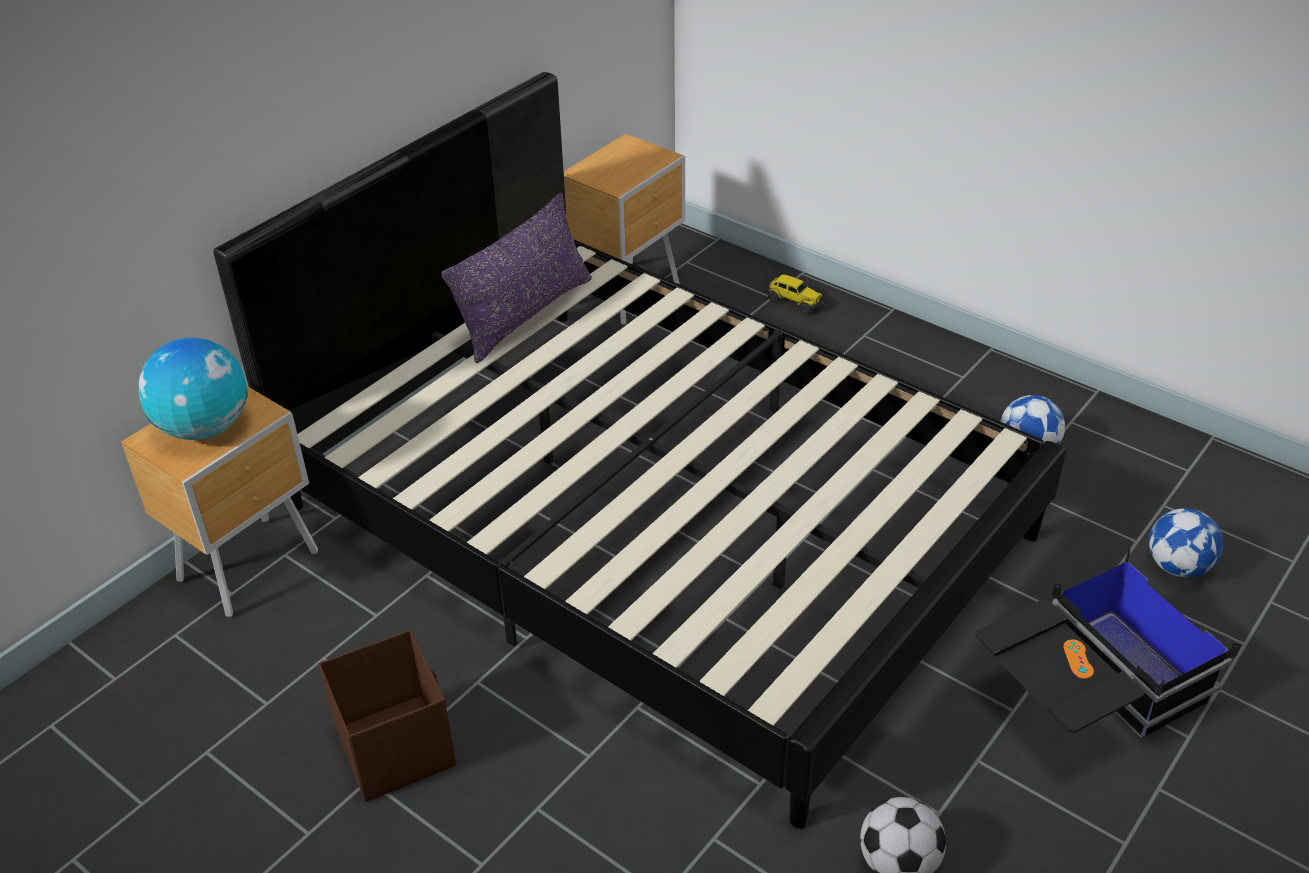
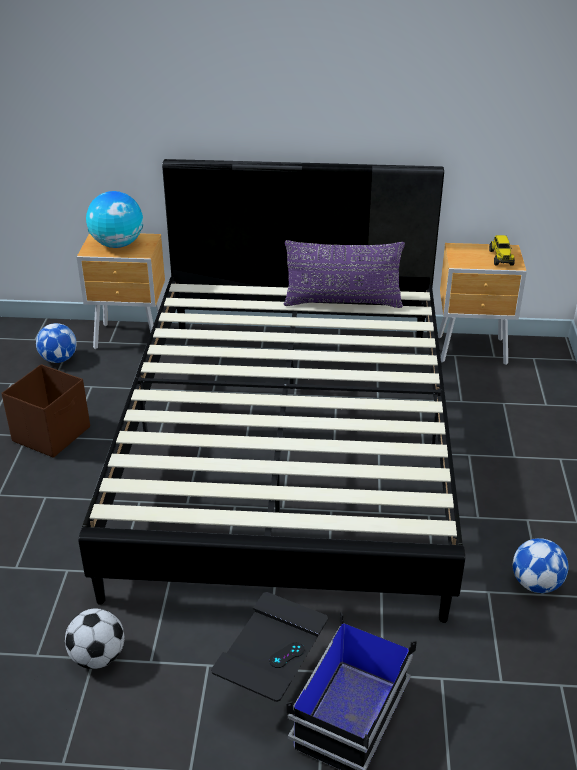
camera: 55 degrees right, 5 degrees down
toy truck [766,274,824,314] -> toy truck moved to [489,235,515,265]
orange game controller [1063,639,1094,679] -> black game controller [269,642,304,668]
football [1149,508,1223,578] -> football moved to [36,323,77,363]

